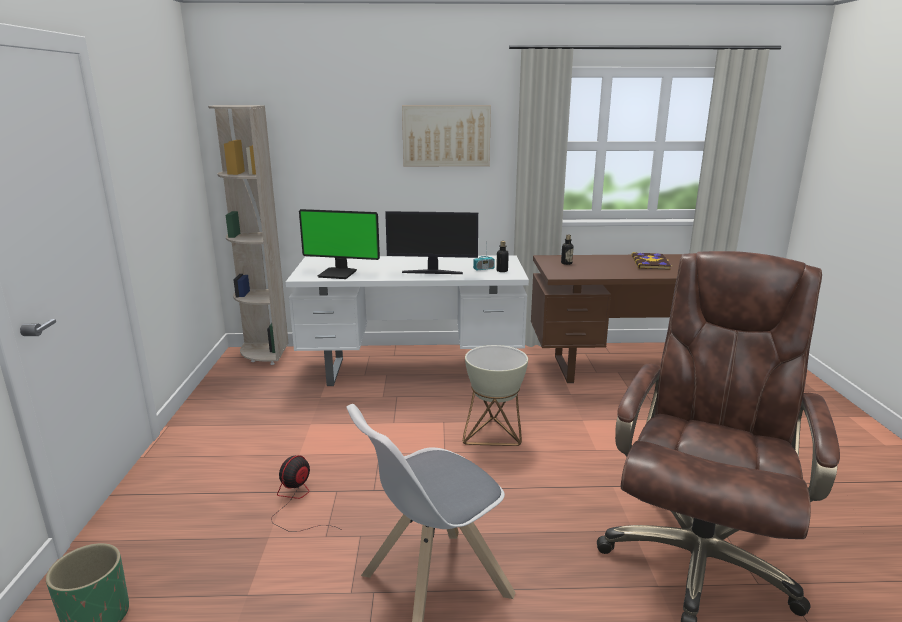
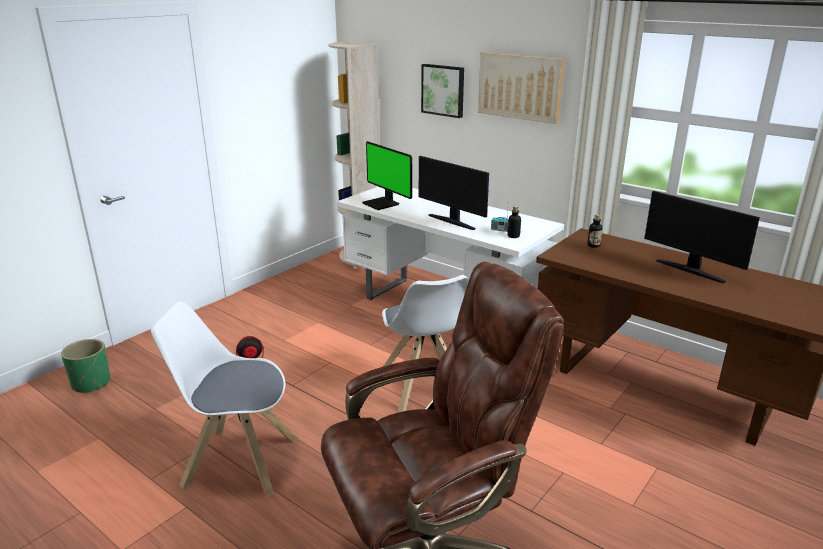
camera: 40 degrees right, 5 degrees up
planter [463,345,528,446] -> chair [382,275,469,412]
book [631,252,673,270] -> monitor [644,191,760,283]
none -> picture [421,64,464,118]

